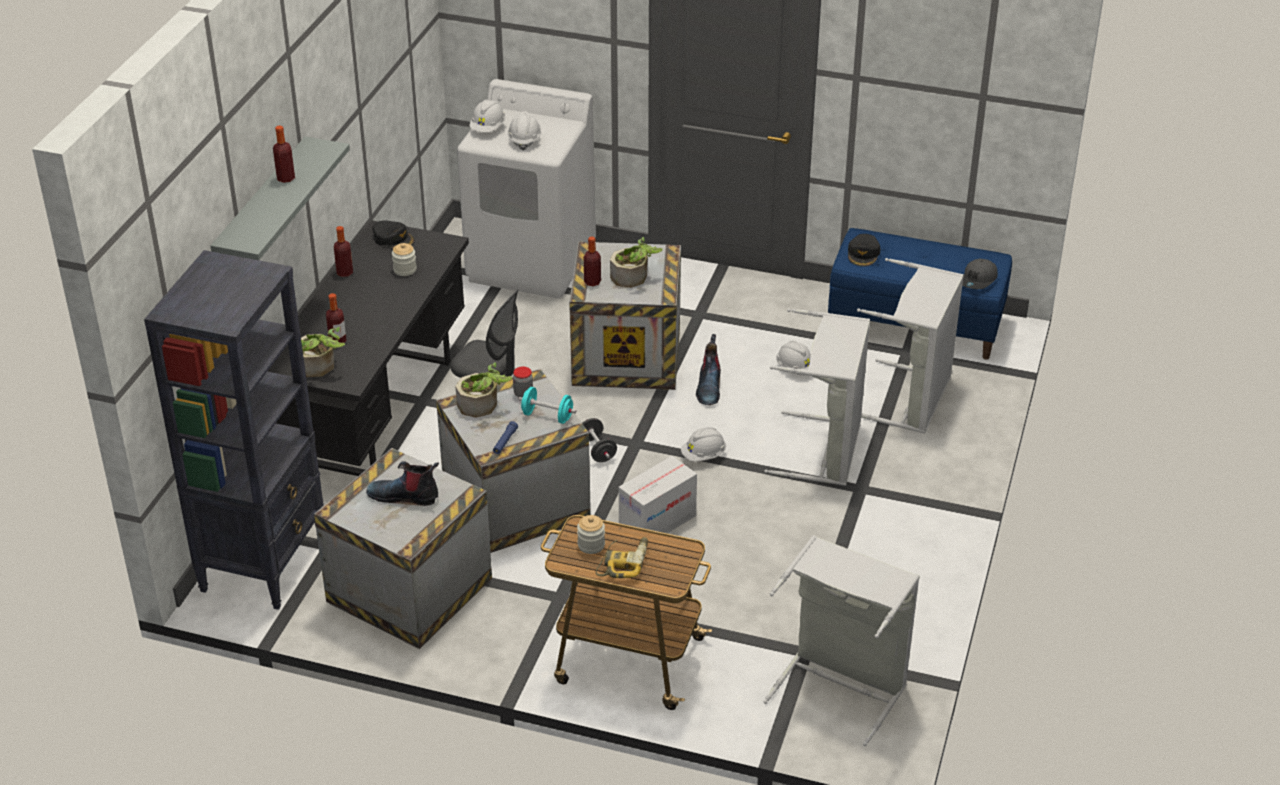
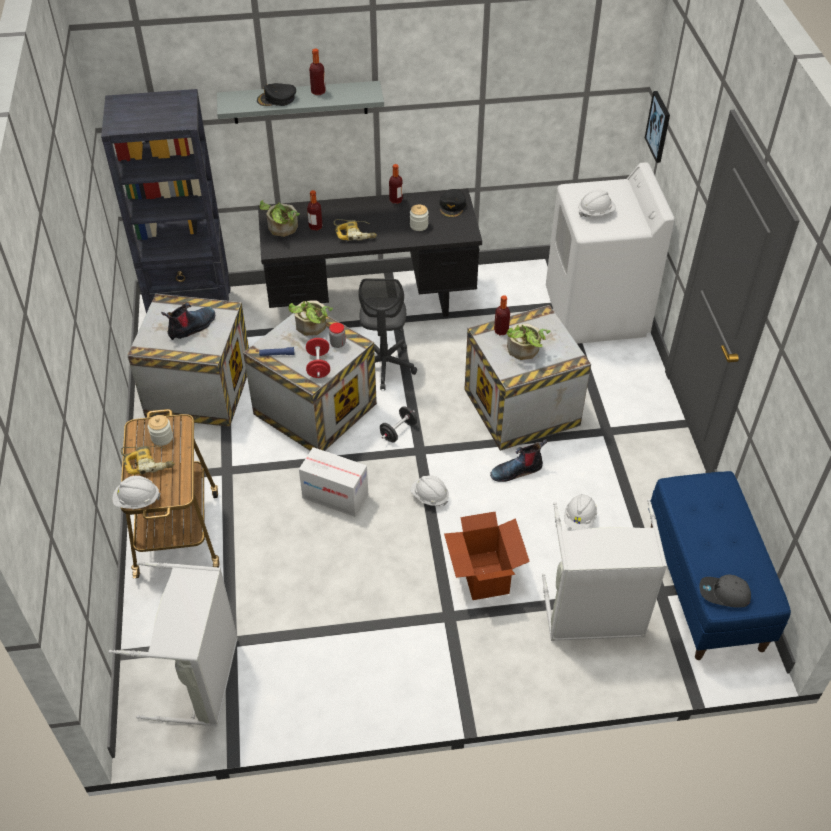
camera: 65 degrees right, 10 degrees up
boot [366,461,439,506] -> boot turned 60 degrees clockwise [161,303,215,340]
white hard hat [469,99,506,132] -> white hard hat moved to [112,476,160,509]
turquoise dumbbell [518,387,576,424] -> red dumbbell [306,338,330,378]
grey laundry basket [764,308,870,486] -> cardboard box [444,512,530,600]
black cap [848,234,881,267] -> black cap moved to [257,83,296,106]
none -> power drill [334,219,377,241]
none -> picture [645,91,670,163]

